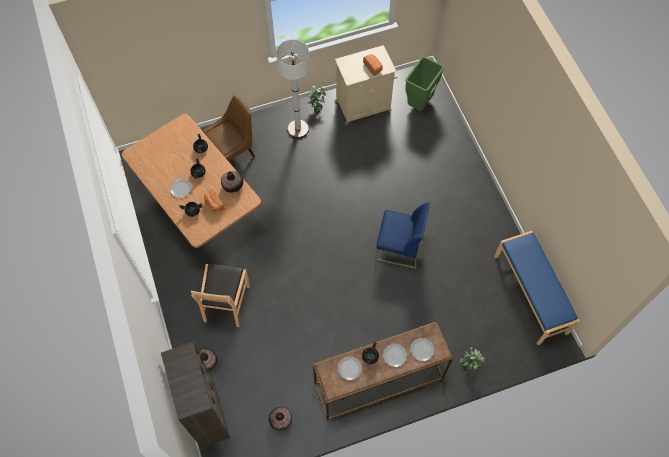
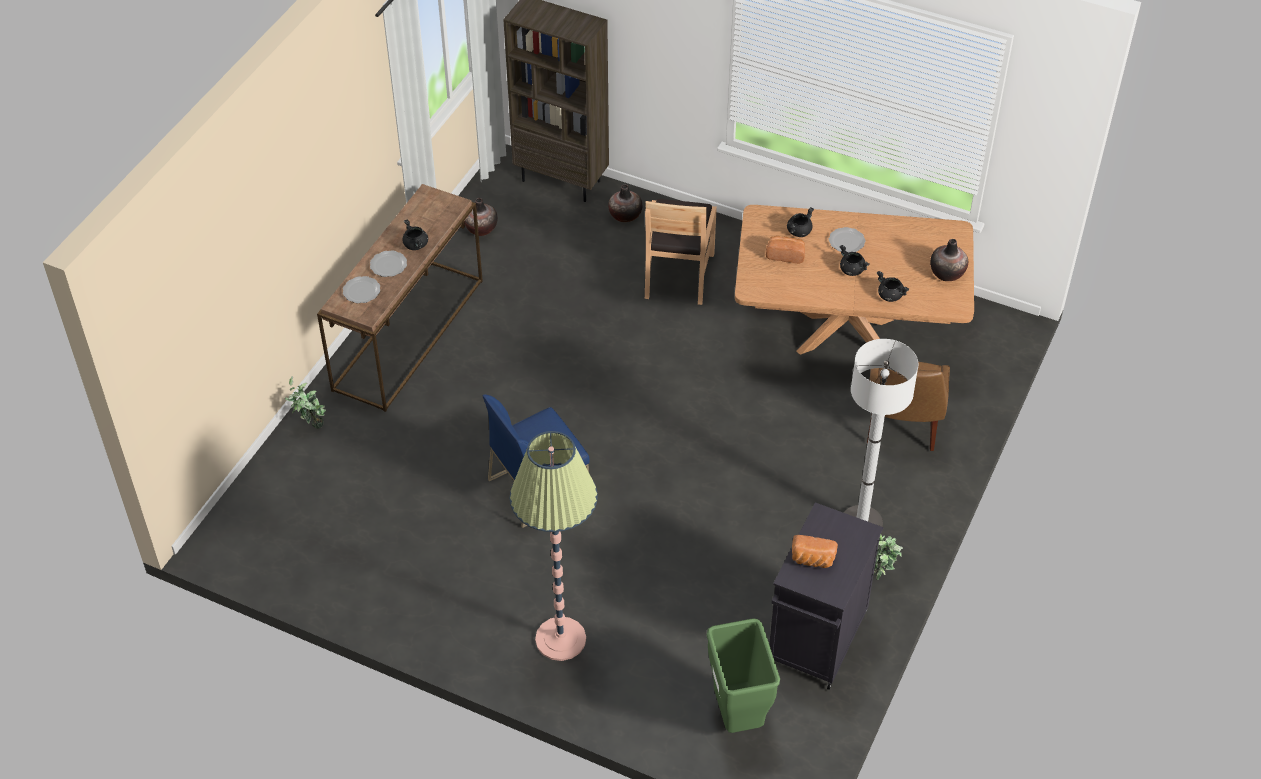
camera: 135 degrees right, 15 degrees down
brown chair [191,264,250,327] -> brown chair turned 135 degrees counterclockwise [645,199,717,305]
vase [221,171,243,193] -> vase moved to [930,239,968,281]
beige cabinet [335,45,397,125] -> black cabinet [769,502,884,690]
plate [338,356,362,380] -> none
blue bench [494,231,580,345] -> none
none -> floor lamp [510,431,598,661]

